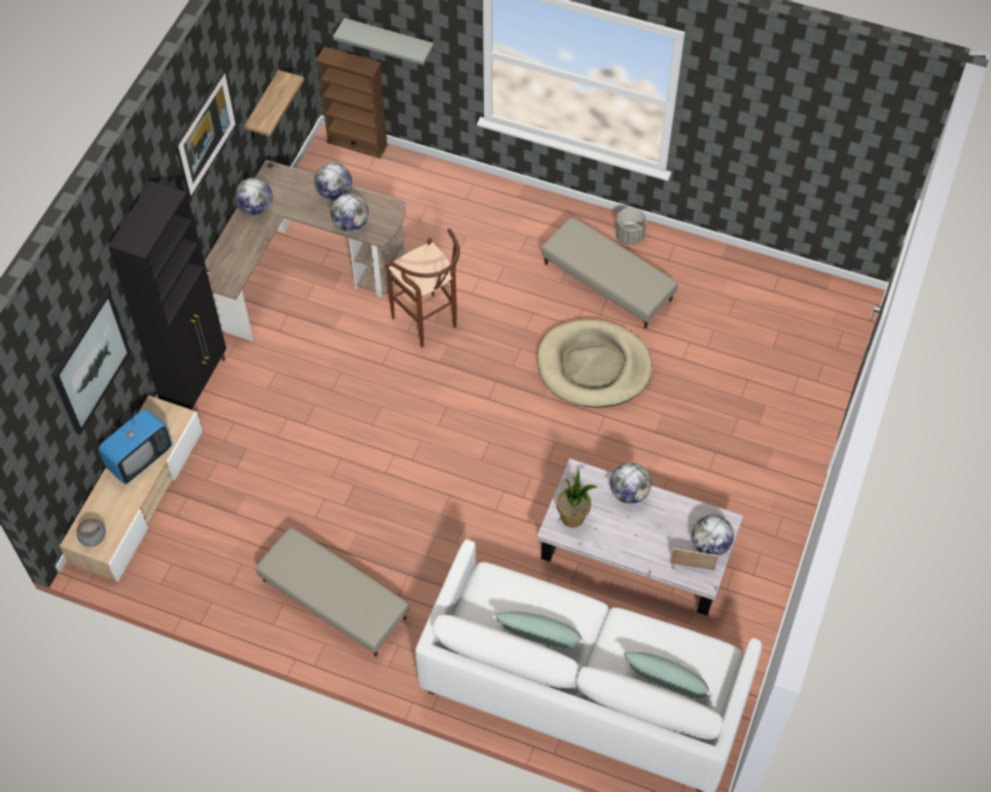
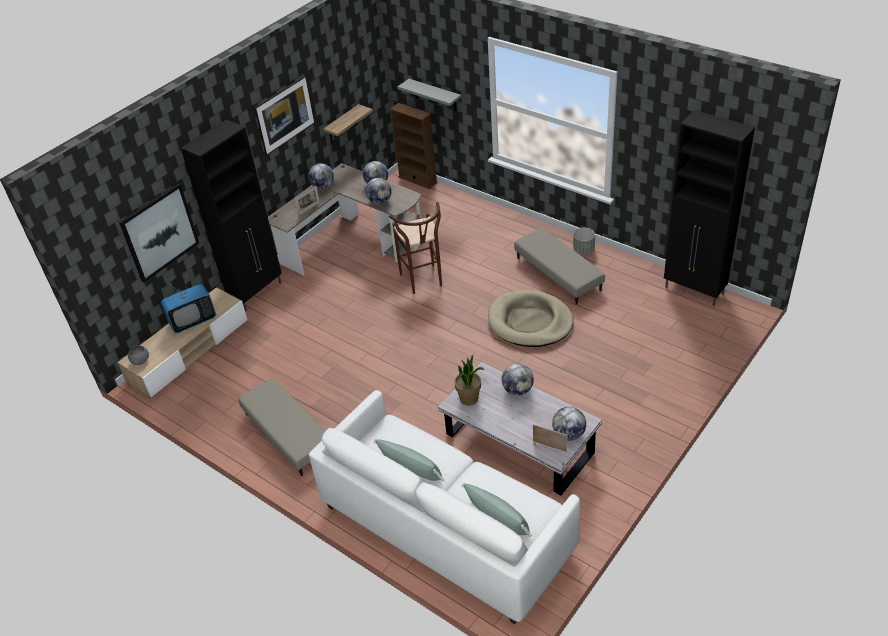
camera: 20 degrees right, 15 degrees down
none -> picture frame [295,186,320,215]
none -> black cabinet [664,110,755,306]

